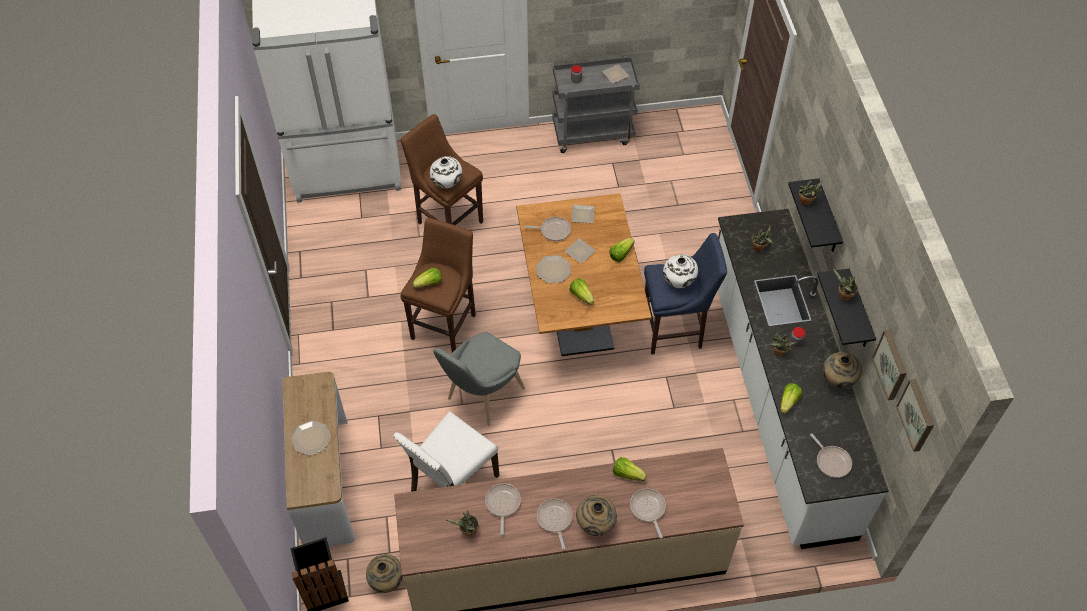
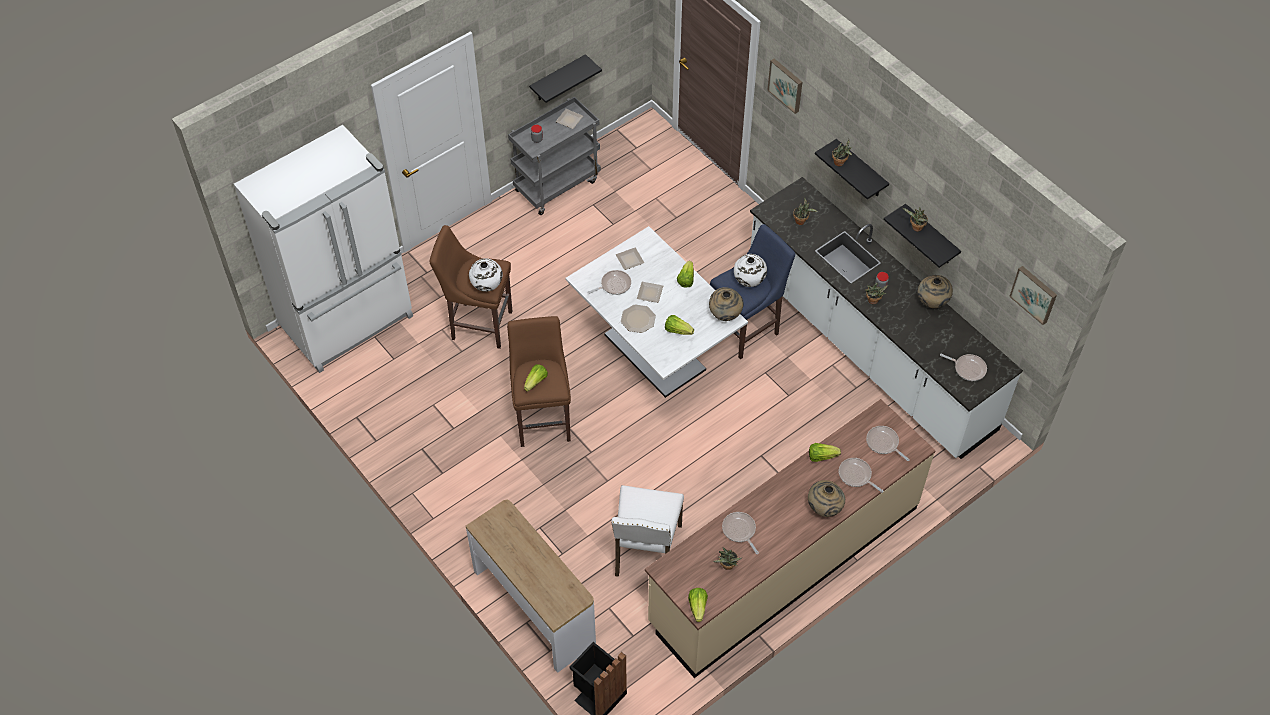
camera: 30 degrees left, 0 degrees up
plate [291,420,331,456] -> none
beige vase [366,554,403,593] -> beige vase moved to [709,287,744,321]
grey chair [433,332,525,426] -> none
brown dining table [516,193,652,356] -> white dining table [566,226,748,398]
frying pan [537,499,573,550] -> frying pan moved to [866,426,910,461]
lettuce [780,383,802,414] -> lettuce moved to [688,588,708,622]
picture [872,330,907,400] -> picture moved to [768,59,802,114]
none -> black shelf [529,54,602,103]

